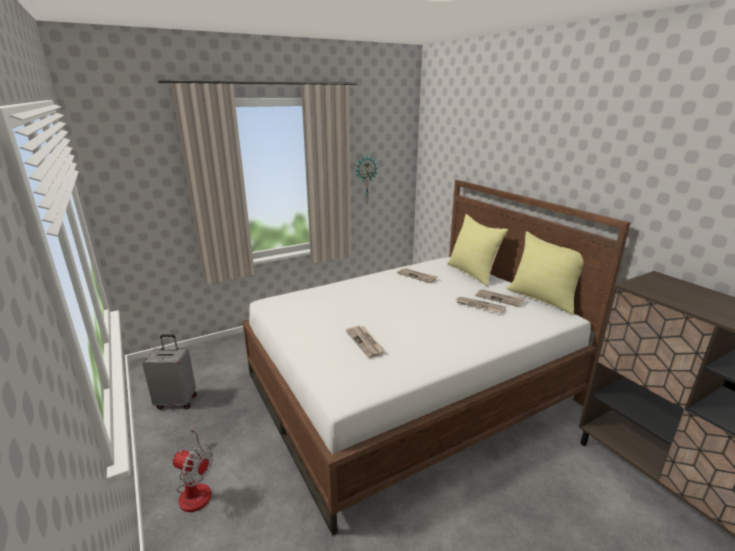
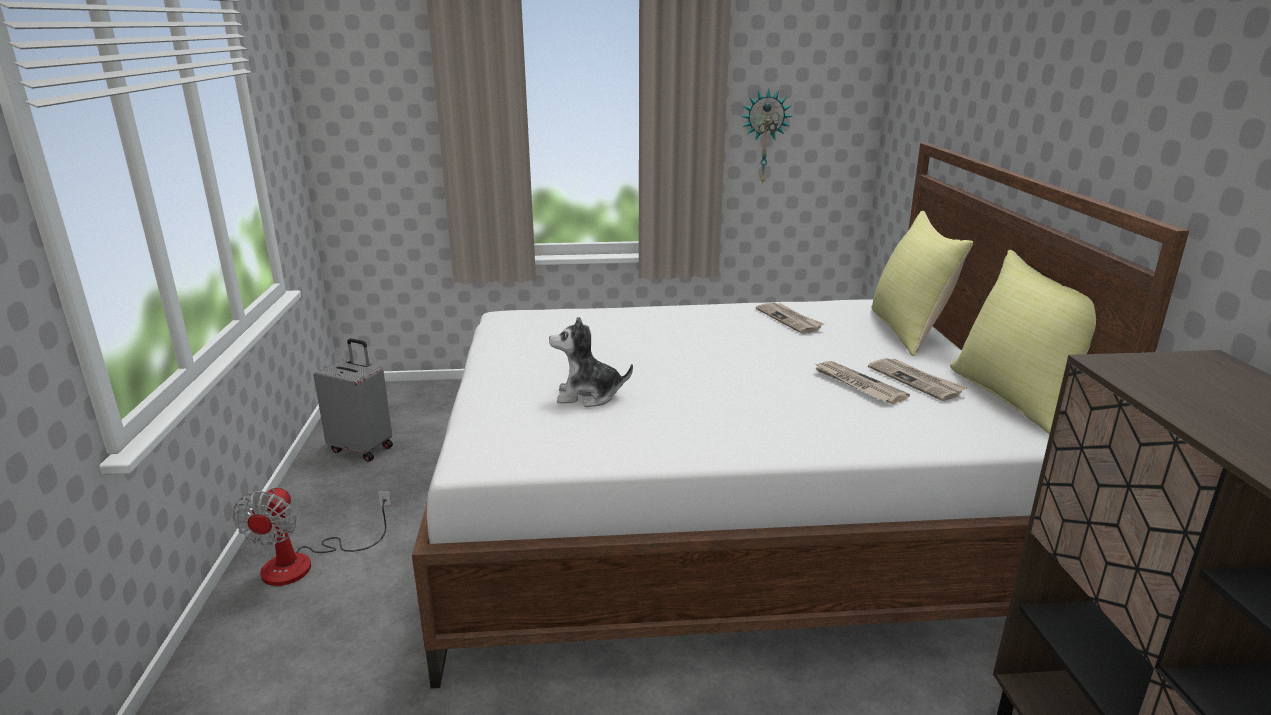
camera: 25 degrees right, 0 degrees up
fan [173,424,213,512] -> fan turned 45 degrees clockwise [232,486,392,586]
newspaper [346,326,385,358] -> plush toy [549,317,633,407]

